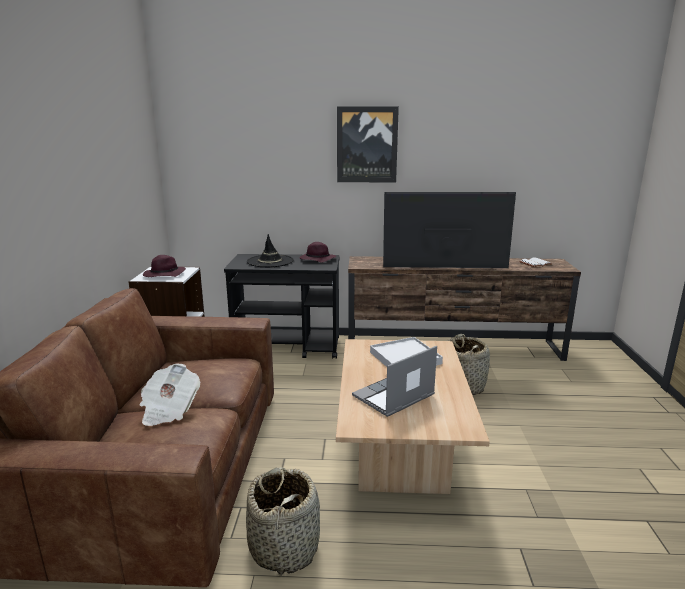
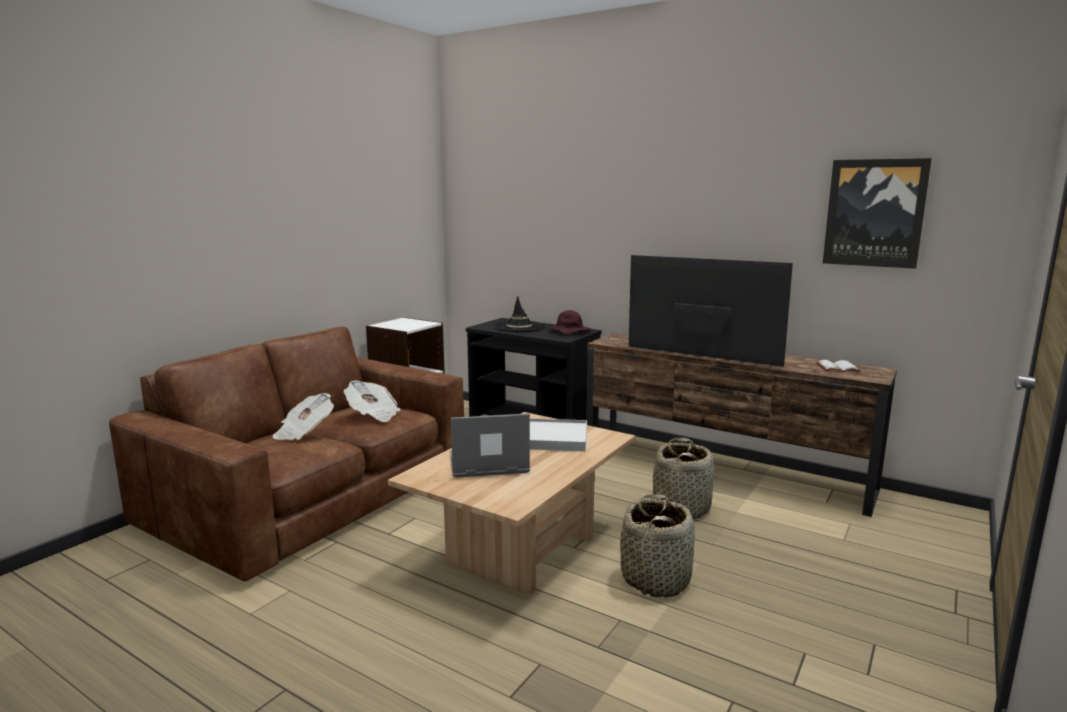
camera: 30 degrees right, 5 degrees down
purple hat [143,255,186,277] -> none
basket [246,467,320,576] -> basket moved to [620,494,695,597]
picture [337,106,399,183] -> picture moved to [823,158,932,269]
none -> newspaper [344,380,401,422]

